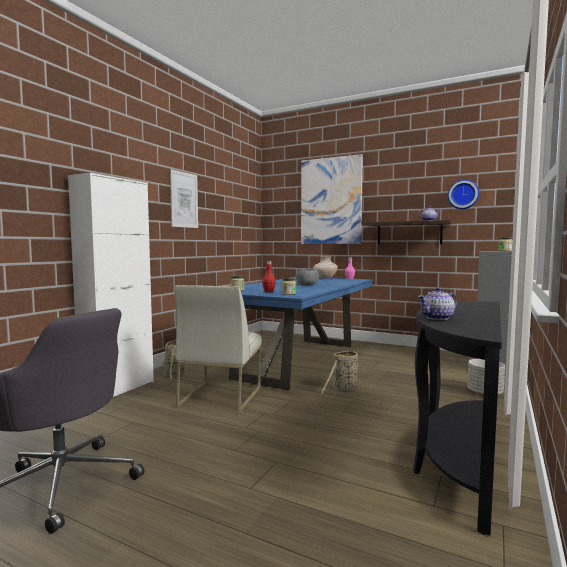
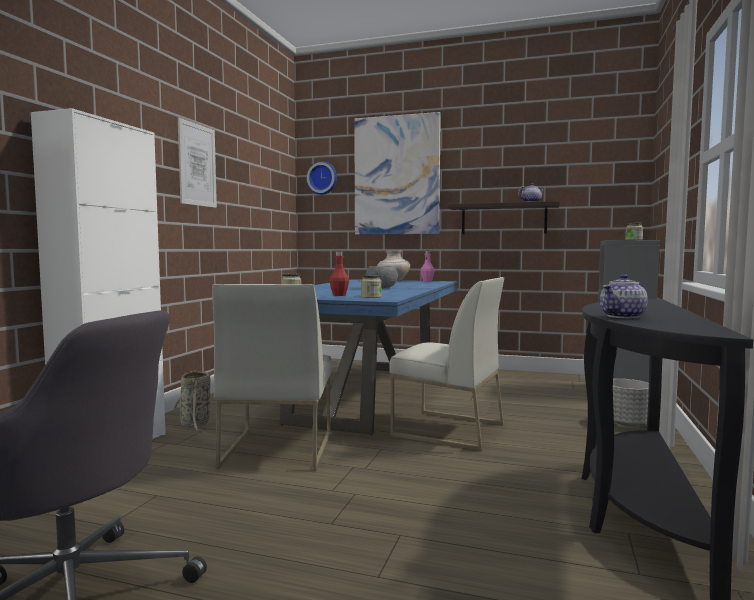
camera: 10 degrees left, 0 degrees up
basket [321,351,361,398] -> white chair [389,277,504,451]
wall clock [448,180,479,209] -> wall clock moved to [306,161,337,195]

